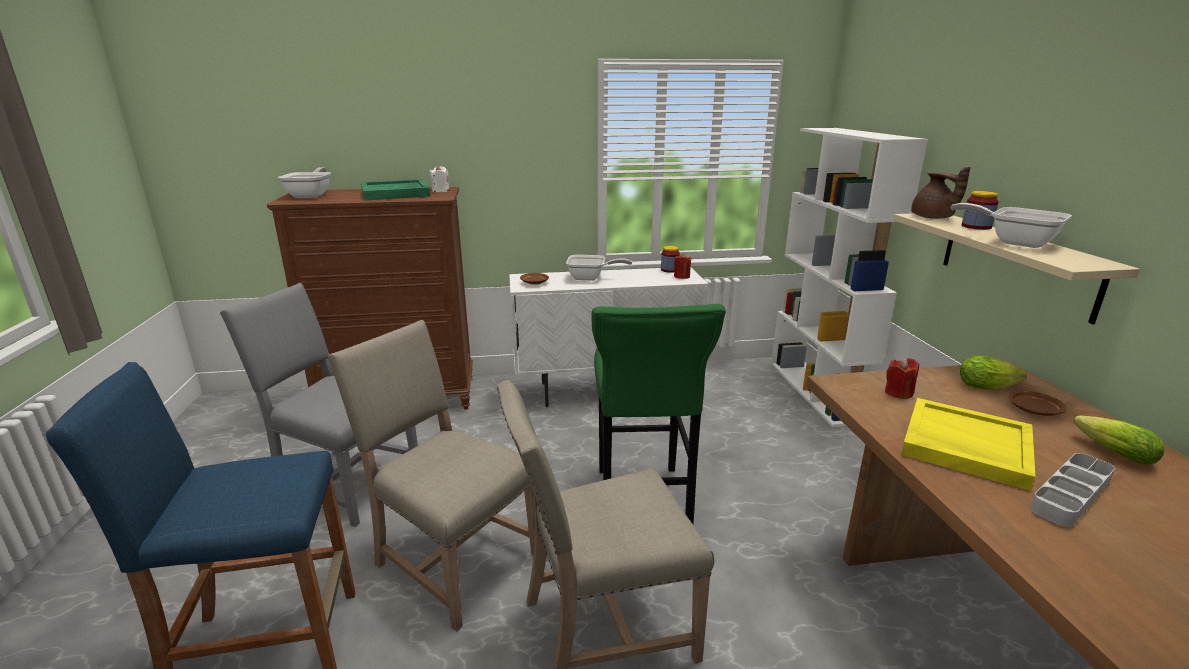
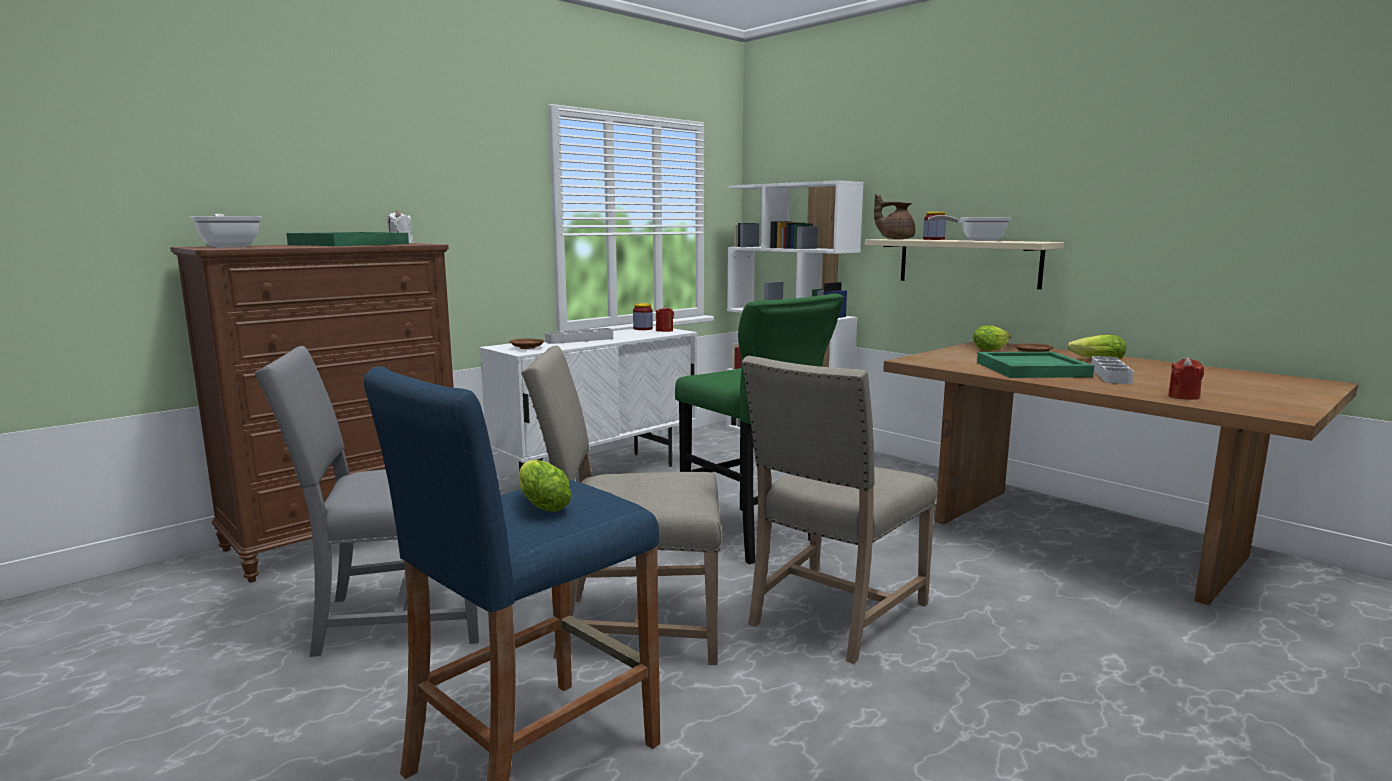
camera: 35 degrees left, 10 degrees down
frying pan [566,255,632,281] -> grey tray [545,328,613,344]
red candle [885,358,919,399] -> red candle moved to [1168,357,1204,400]
yellow tray [901,398,1036,491] -> green tray [977,352,1094,378]
brown teapot [911,166,970,219] -> brown teapot turned 150 degrees clockwise [874,194,915,239]
none -> lettuce [519,460,571,512]

